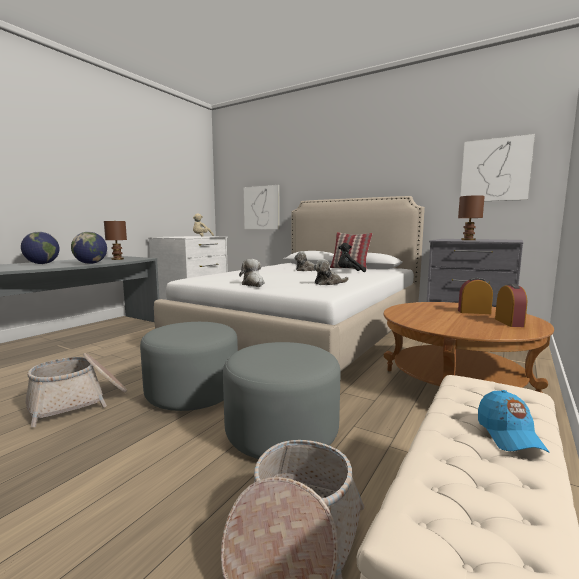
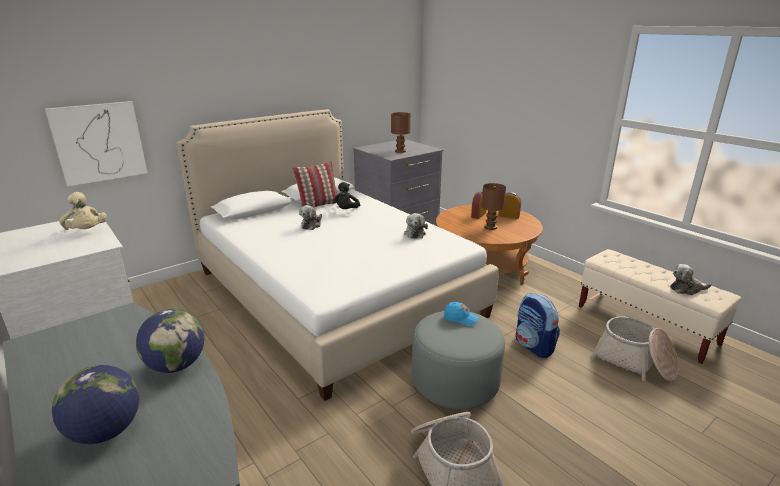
camera: 70 degrees left, 15 degrees up
brown table lamp [104,221,127,260] -> brown table lamp moved to [481,183,506,230]
grey ottoman [223,342,341,459] -> backpack [515,293,560,358]
plush toy [239,259,265,287] -> plush toy moved to [670,264,711,295]
picture [460,134,535,201] -> none
blue cap [478,390,550,453] -> blue cap moved to [444,302,479,326]

